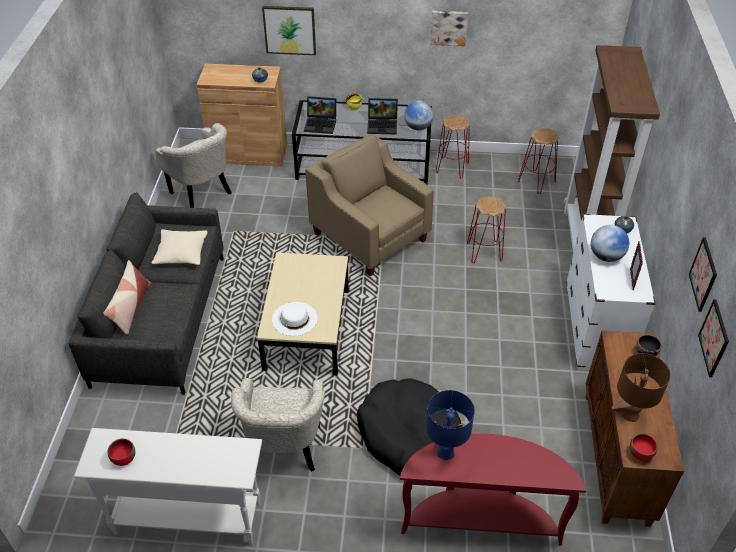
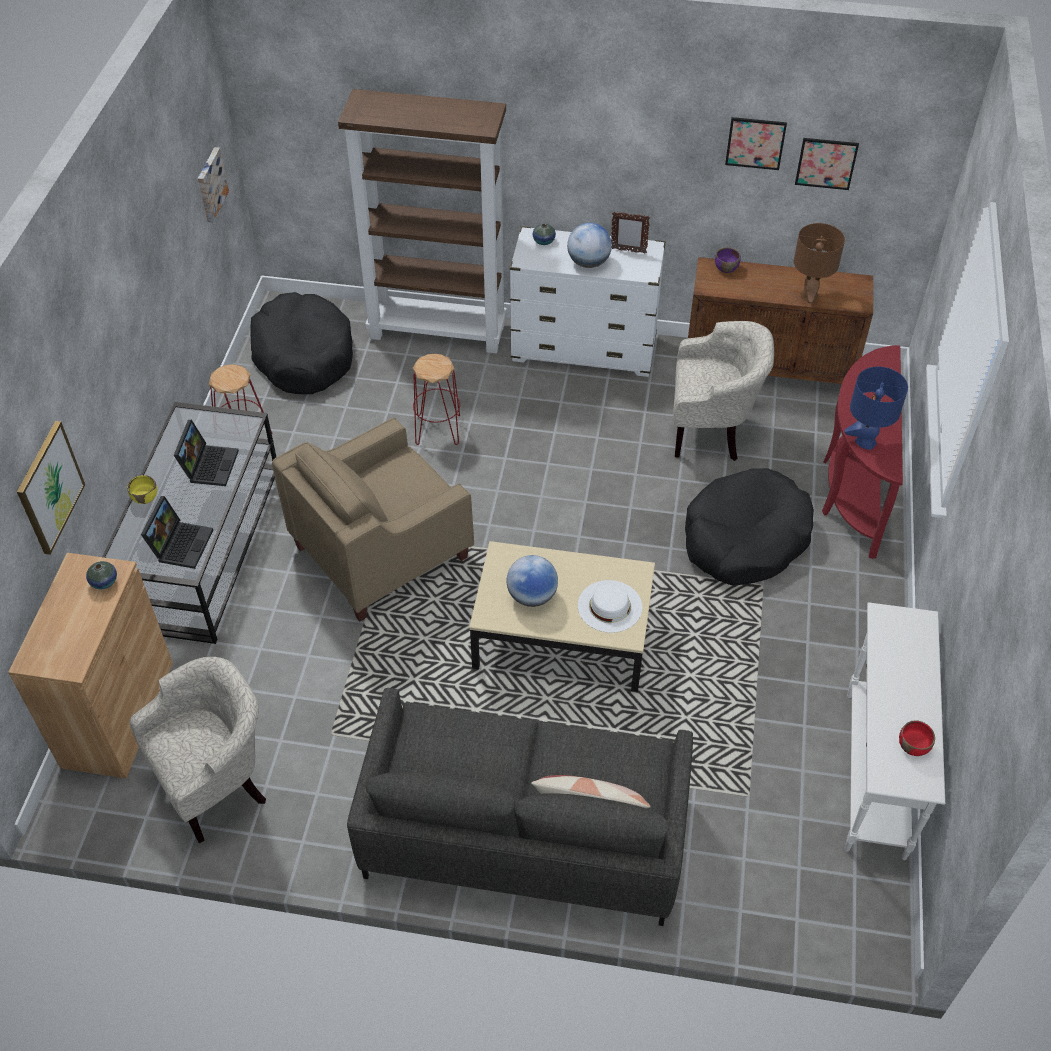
camera: 85 degrees left, 5 degrees up
beige pillow [152,229,208,265] -> none
beige armchair [231,378,325,472] -> beige armchair moved to [673,321,774,461]
globe [404,100,434,130] -> globe moved to [507,555,558,607]
picture [430,11,468,46] -> picture moved to [198,147,229,223]
red stool [518,128,559,194] -> black dog bed [250,292,353,394]
red bowl [630,434,657,461] -> none
black bowl [636,335,662,356] -> purple bowl [715,247,741,273]

